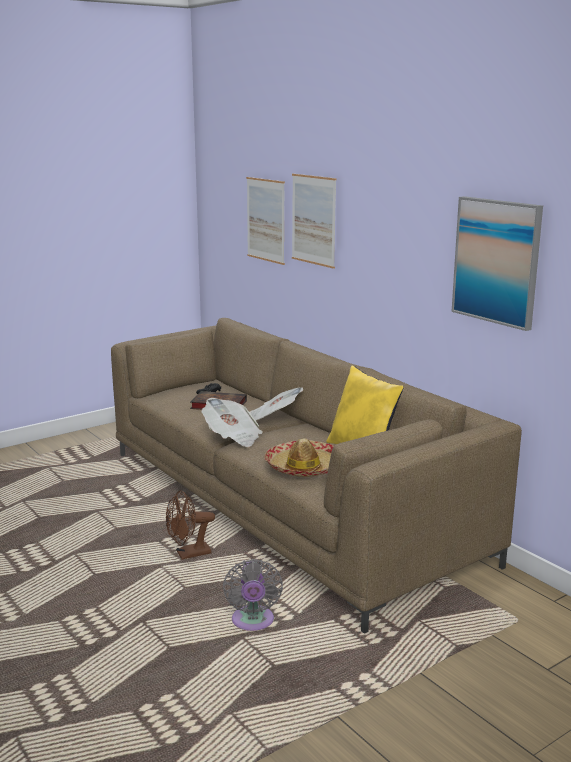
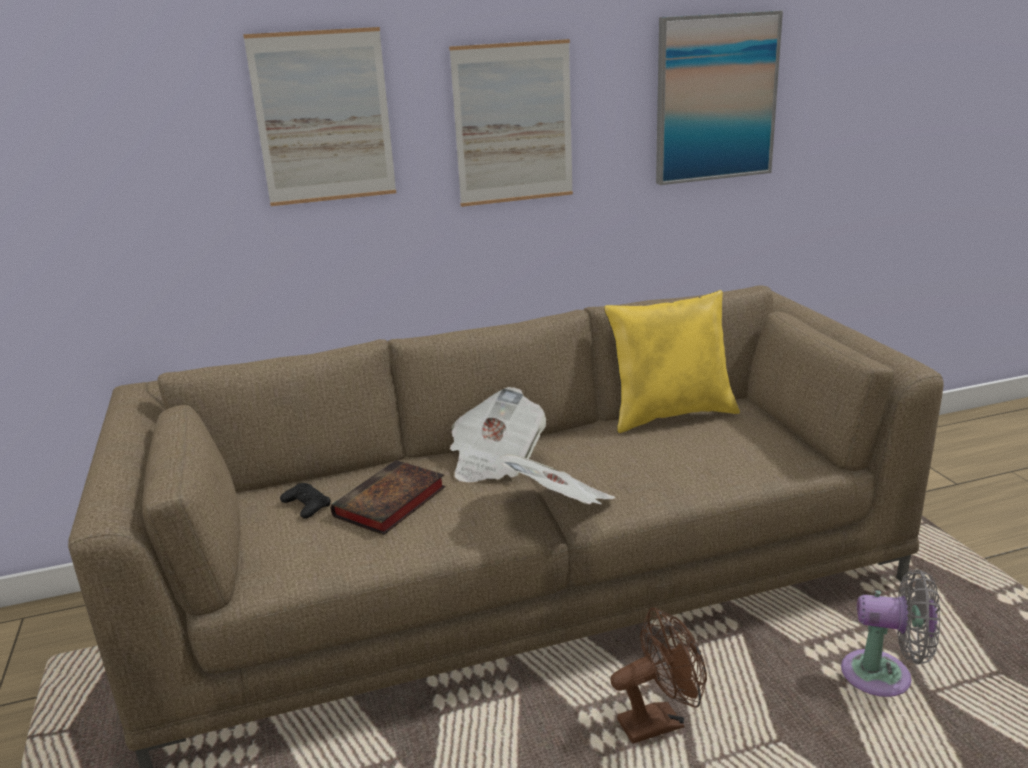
camera: 70 degrees left, 5 degrees up
brown fan [166,490,215,559] -> brown fan turned 105 degrees counterclockwise [610,608,707,744]
picture [246,177,285,265] -> picture moved to [449,39,573,207]
hat [264,438,334,477] -> none

